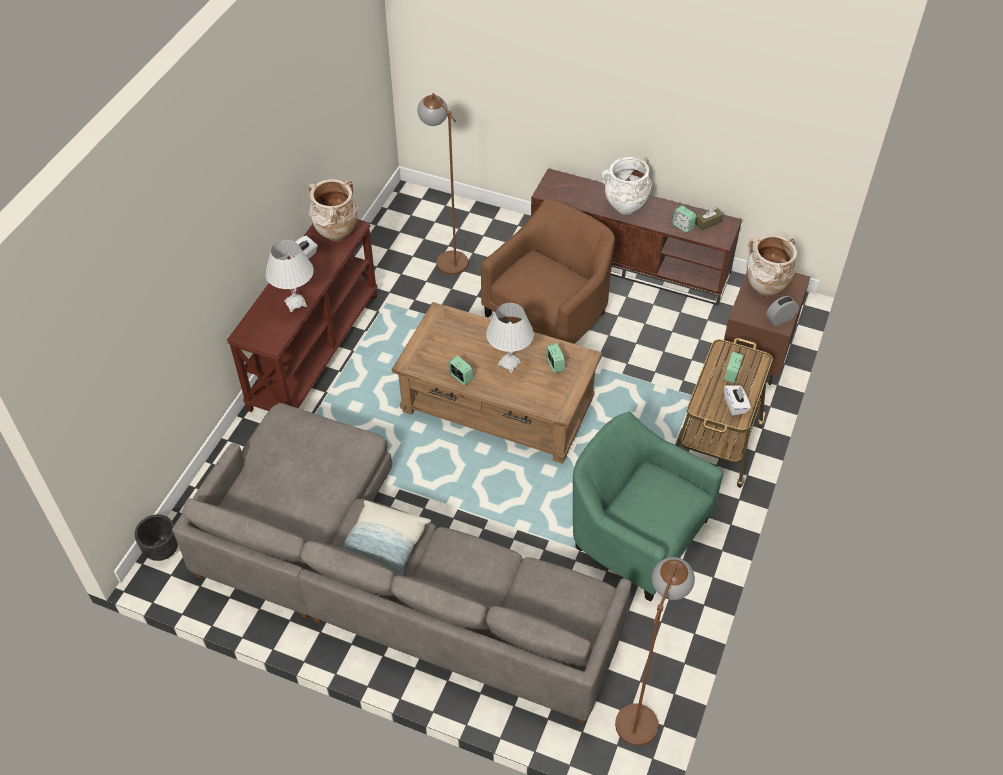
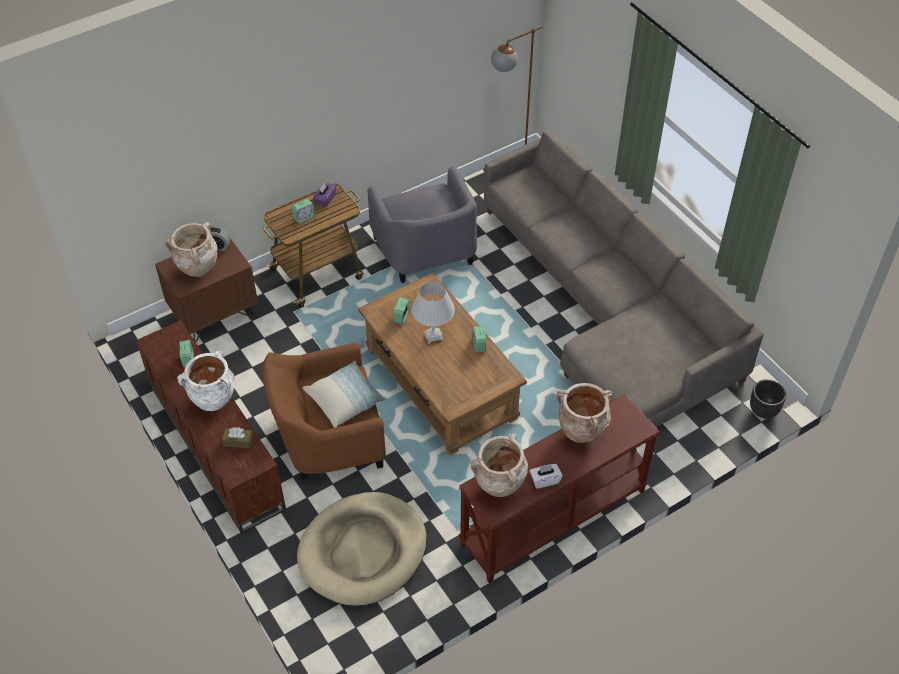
camera: 145 degrees left, 0 degrees up
white table lamp [265,240,314,312] -> beige vase [557,383,613,443]
pillow [343,500,431,576] -> pillow moved to [303,361,386,428]
brown floor lamp [418,93,468,275] -> beige dog bed [297,492,427,606]
green armchair [573,412,724,601] -> grey armchair [367,166,477,283]
brown tissue box [695,207,723,231] -> brown tissue box moved to [222,427,252,448]
white tissue box [724,385,751,415] -> purple tissue box [313,182,336,207]

